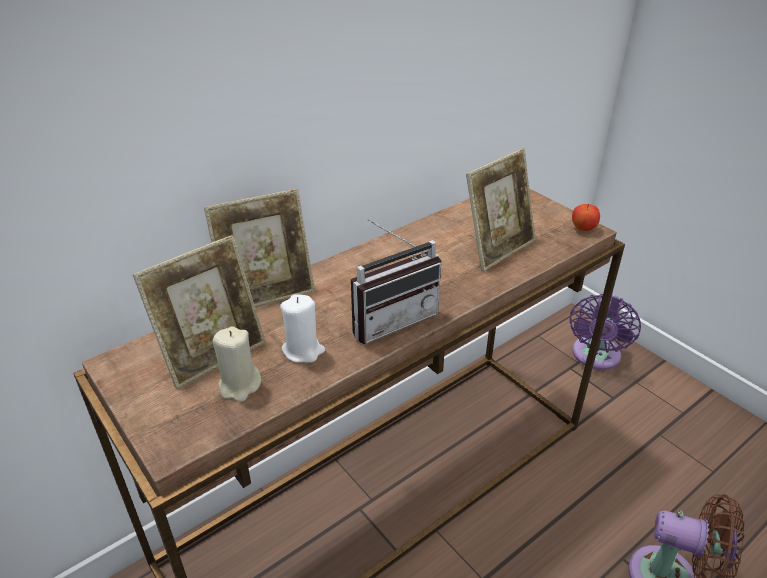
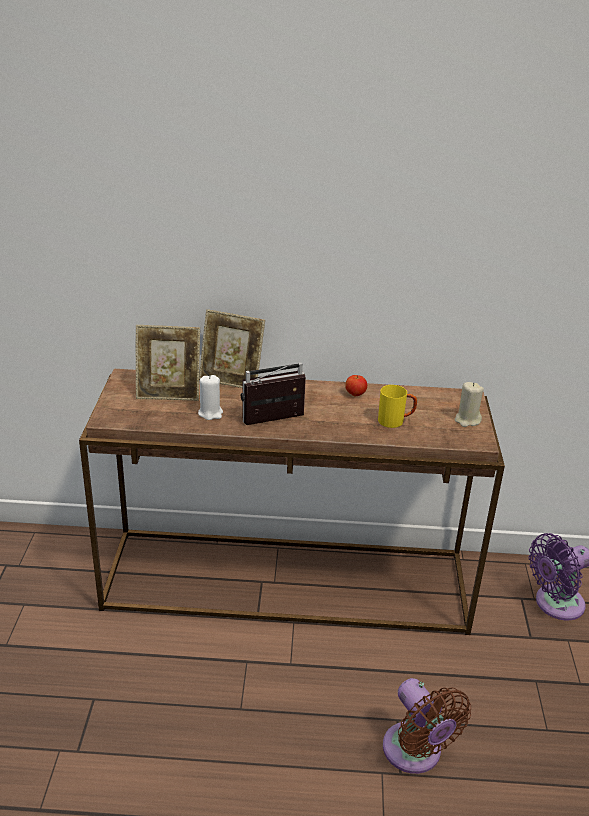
camera: 40 degrees right, 5 degrees down
beige candle [213,327,261,402] -> beige candle moved to [455,382,484,427]
radio [351,219,441,344] -> radio turned 150 degrees clockwise [241,363,306,425]
picture frame [466,148,536,271] -> yellow mug [378,385,417,428]
apple [572,204,600,231] -> apple moved to [345,375,367,397]

